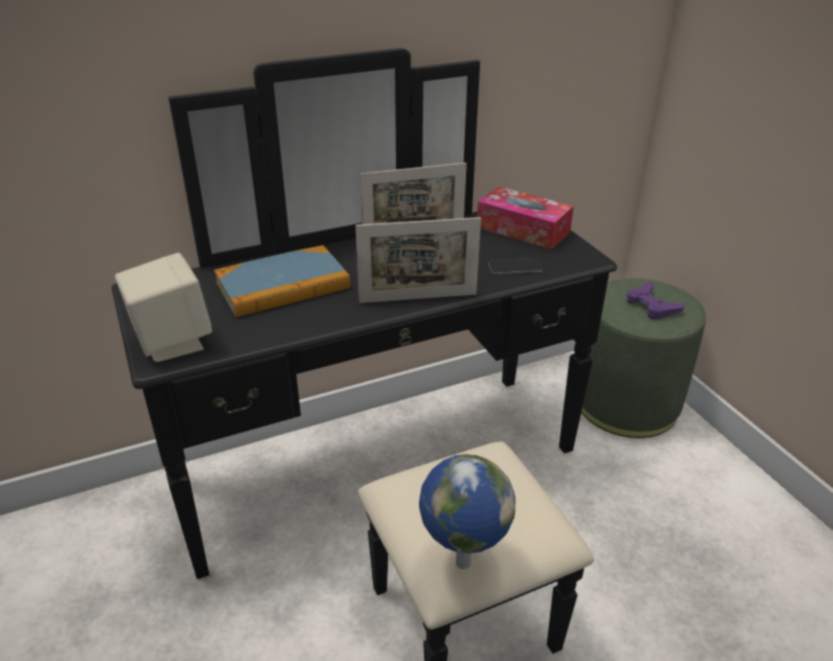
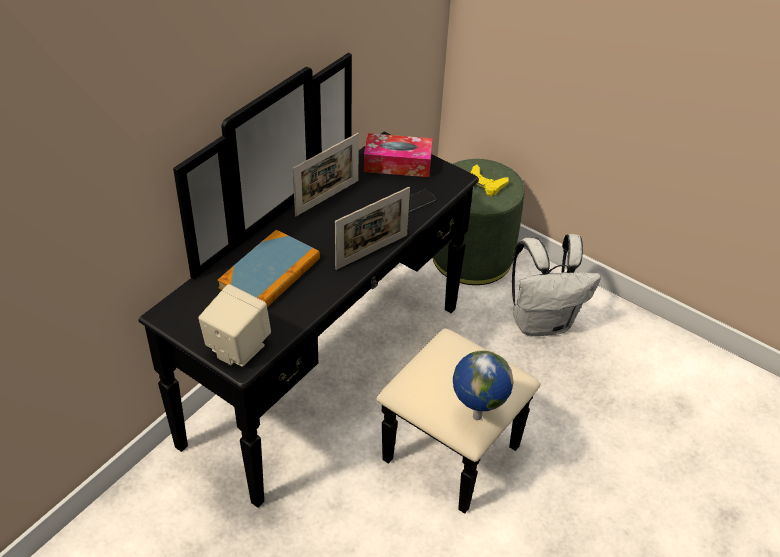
camera: 30 degrees left, 10 degrees up
purple game controller [627,282,685,319] -> yellow game controller [470,165,508,196]
none -> white backpack [512,234,601,336]

